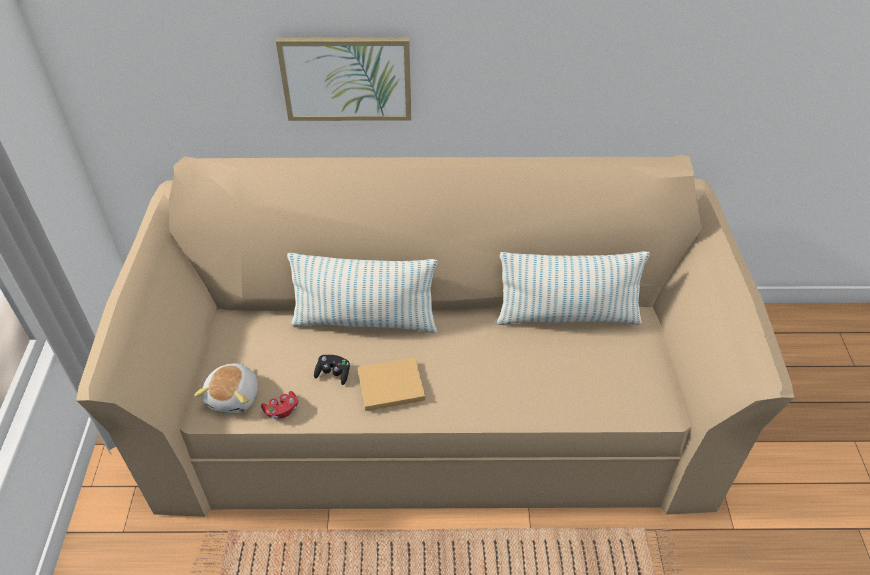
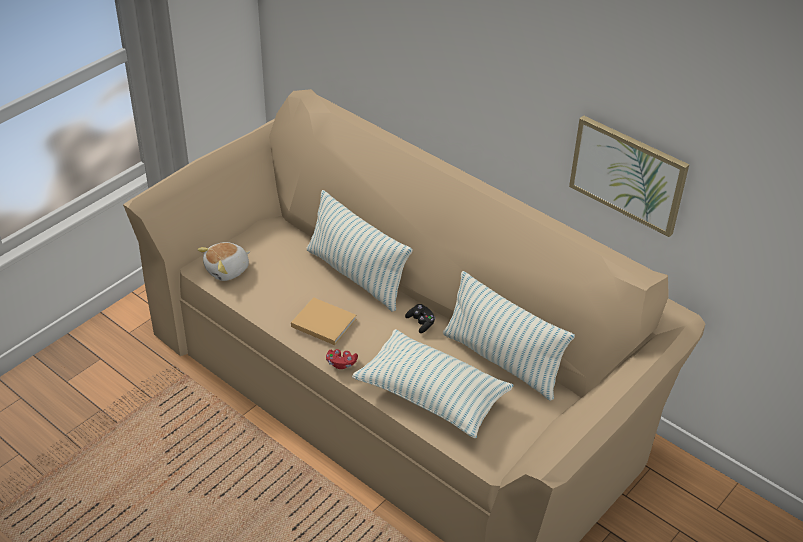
camera: 40 degrees right, 5 degrees down
red game controller [261,391,298,419] -> red game controller moved to [326,349,358,369]
picture [276,37,411,121] -> picture moved to [569,115,689,237]
black game controller [314,355,350,385] -> black game controller moved to [405,304,435,333]
none -> pillow [352,329,514,438]

